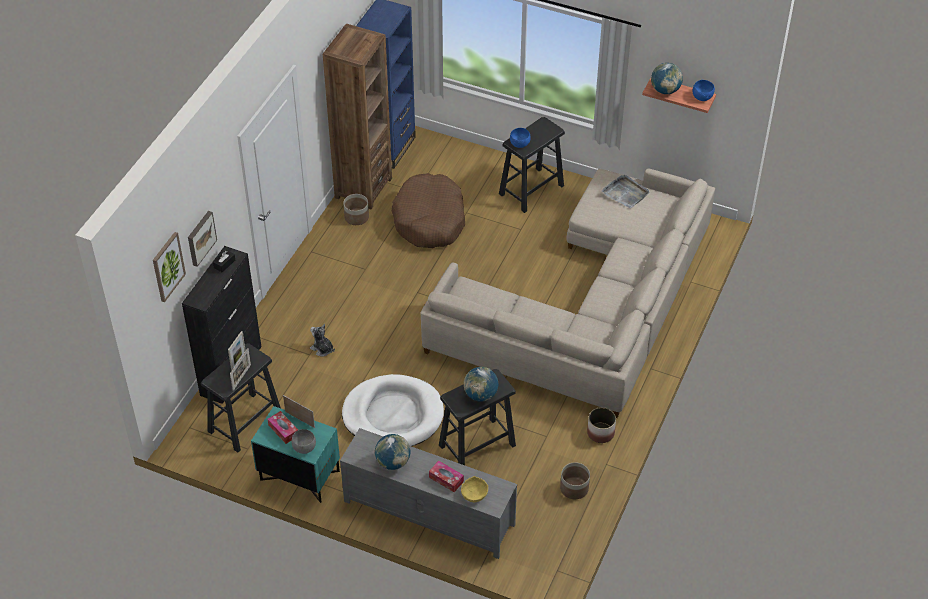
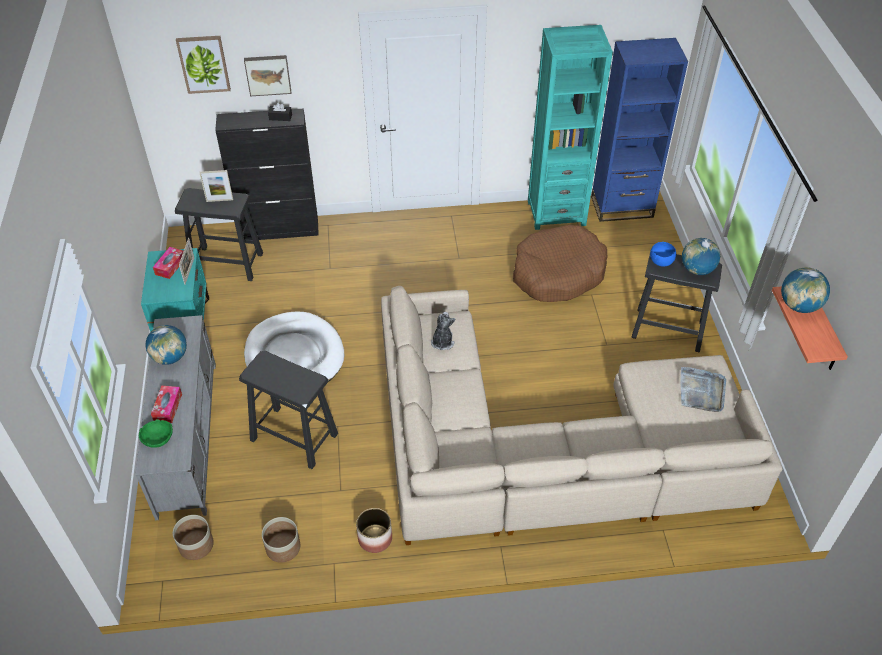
camera: 60 degrees right, 0 degrees up
picture frame [230,348,251,391] -> none
grey bowl [292,429,316,454] -> none
plush toy [310,324,335,357] -> plush toy moved to [431,312,455,350]
brown bookcase [323,24,392,210] -> turquoise bookcase [528,25,613,230]
planter [343,194,369,225] -> planter moved to [173,515,214,560]
yellow bowl [461,476,488,502] -> green bowl [139,419,173,448]
globe [464,367,498,402] -> globe moved to [682,238,720,275]
blue bowl [693,80,715,101] -> none

